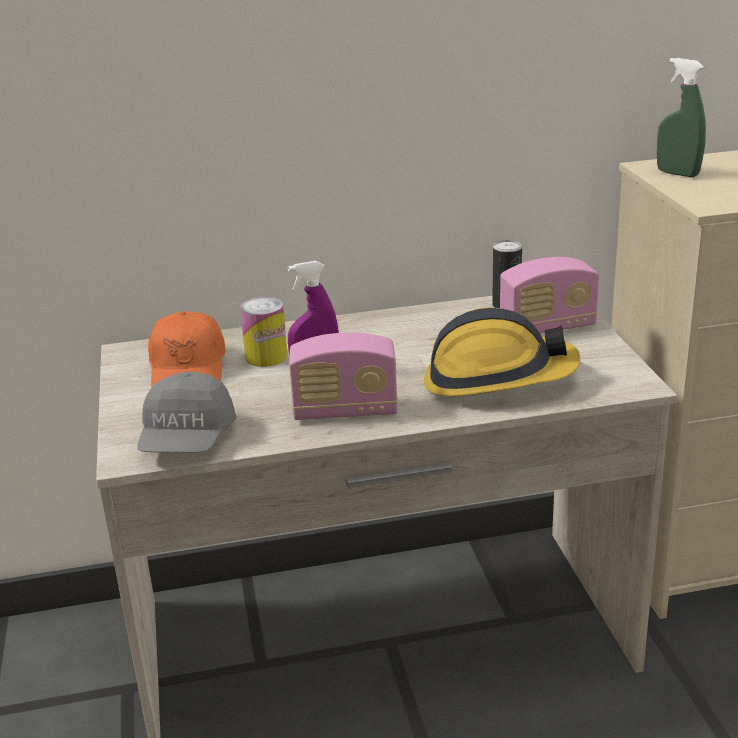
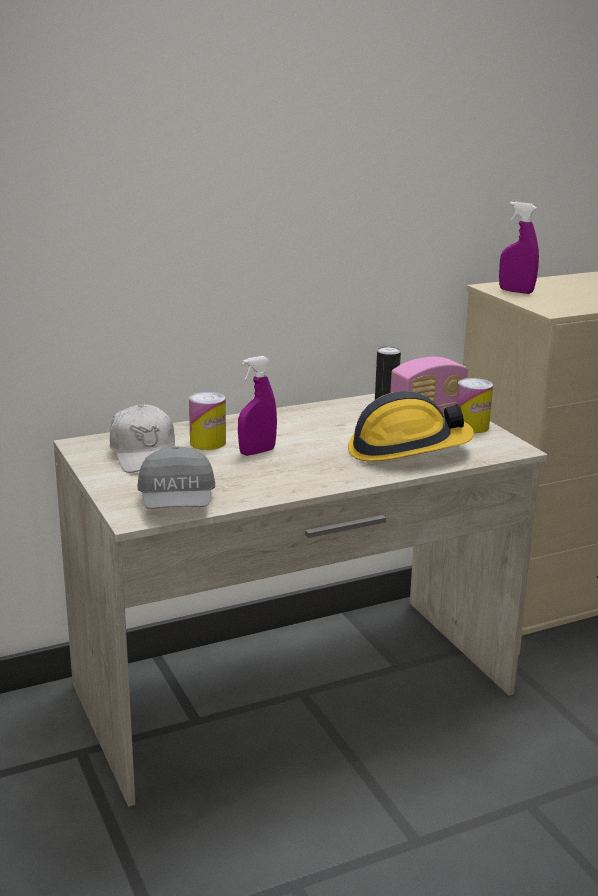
camera: 15 degrees left, 5 degrees down
orange cap [148,311,225,387] -> white cap [110,404,175,473]
radio [289,332,398,420] -> none
green spray bottle [657,58,706,177] -> purple spray bottle [499,201,539,294]
none -> can [456,378,493,433]

